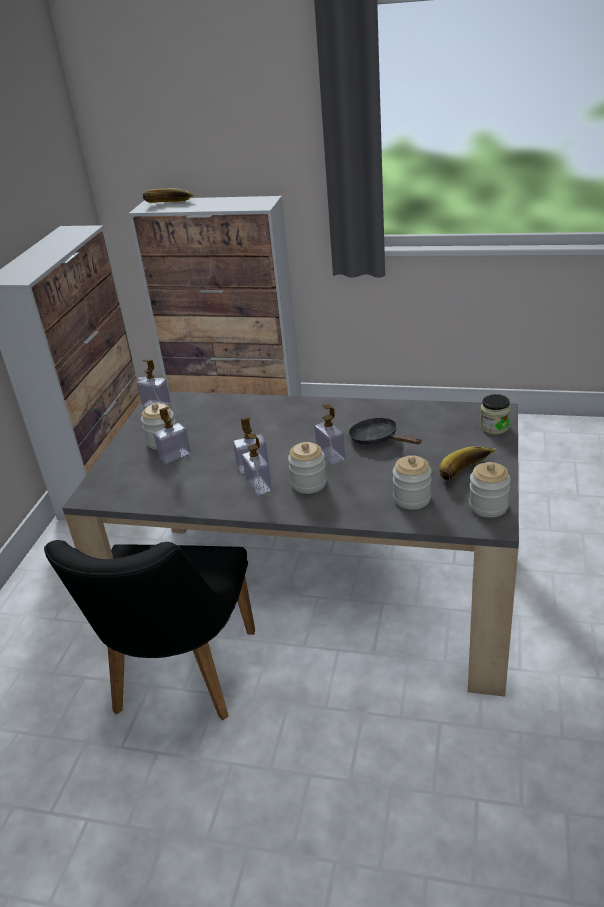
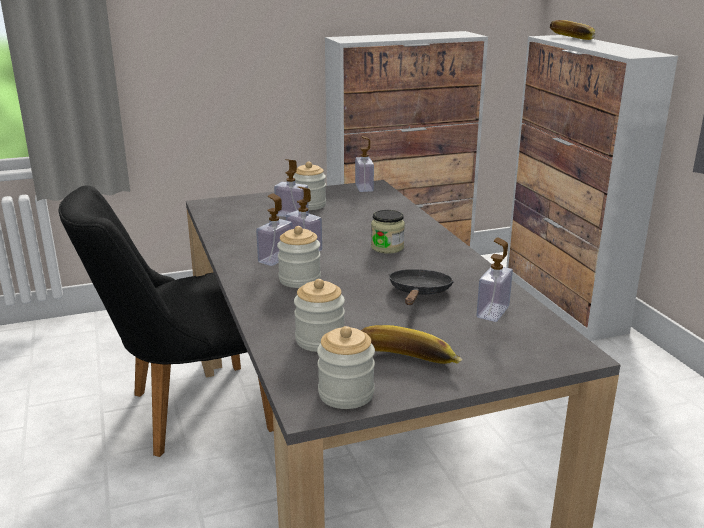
camera: 55 degrees right, 10 degrees down
soap dispenser [315,405,345,464] -> soap dispenser moved to [477,237,513,322]
jar [480,394,511,435] -> jar moved to [371,210,405,254]

